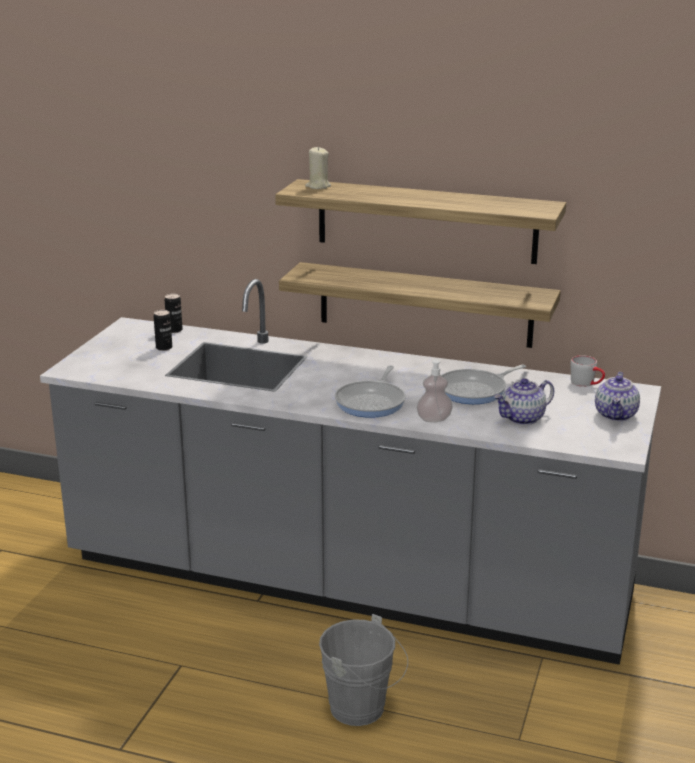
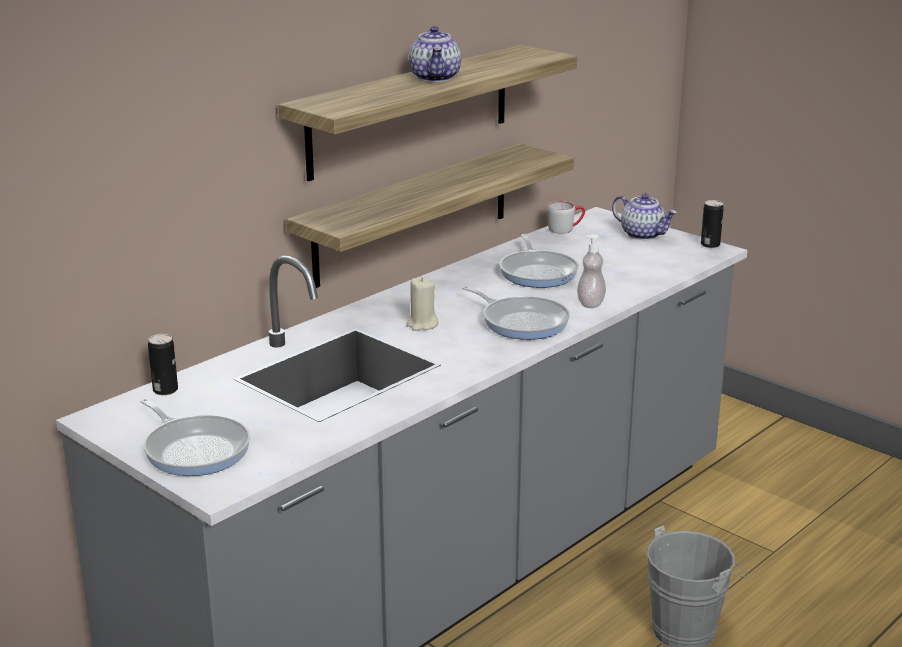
camera: 65 degrees left, 0 degrees up
can [154,310,172,351] -> can moved to [701,200,724,248]
beige candle [305,147,331,189] -> beige candle moved to [407,277,438,331]
teapot [494,378,554,425] -> teapot moved to [409,26,461,82]
none -> frying pan [141,398,250,476]

